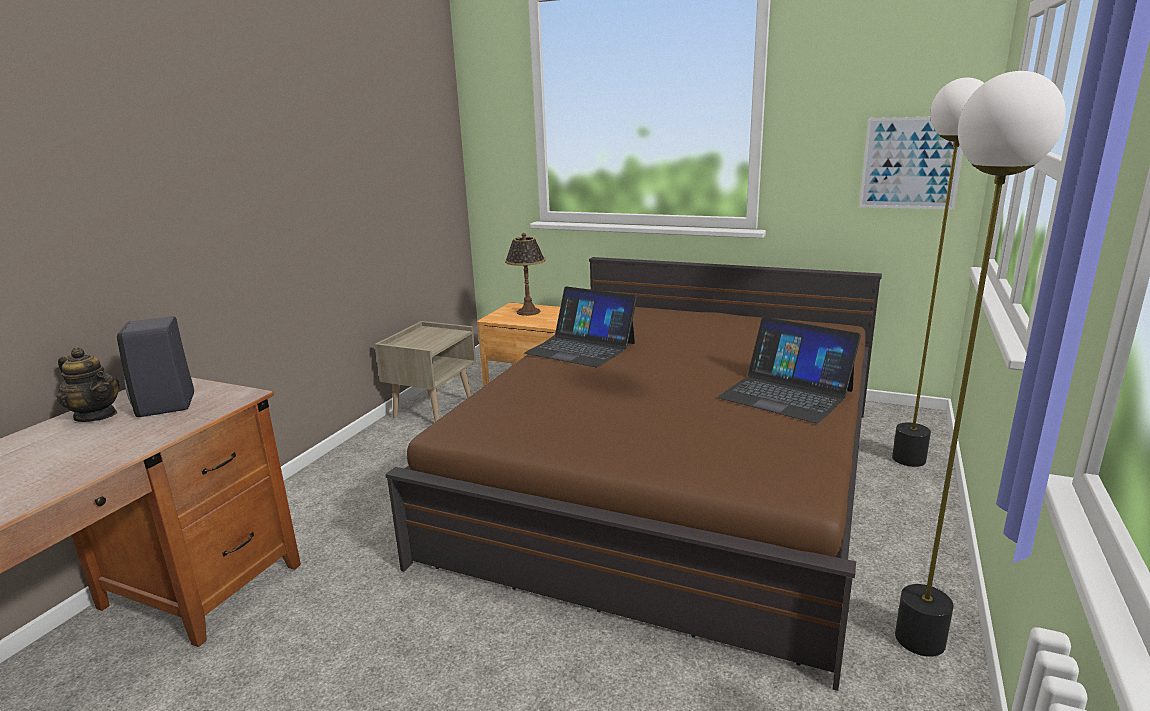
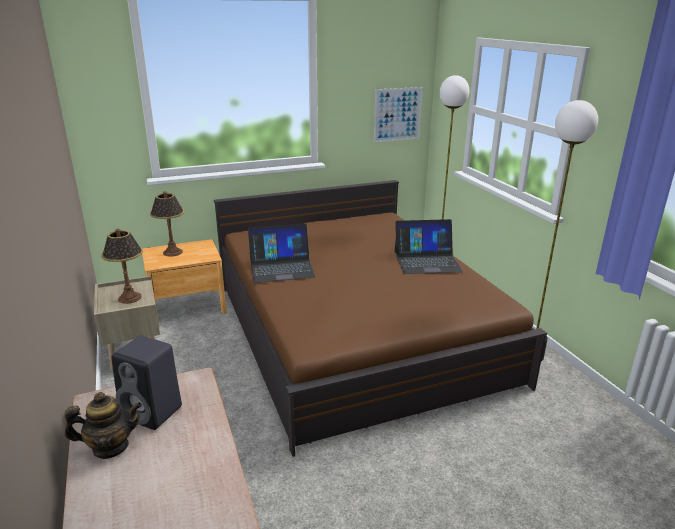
camera: 45 degrees left, 5 degrees up
none -> table lamp [101,228,143,304]

